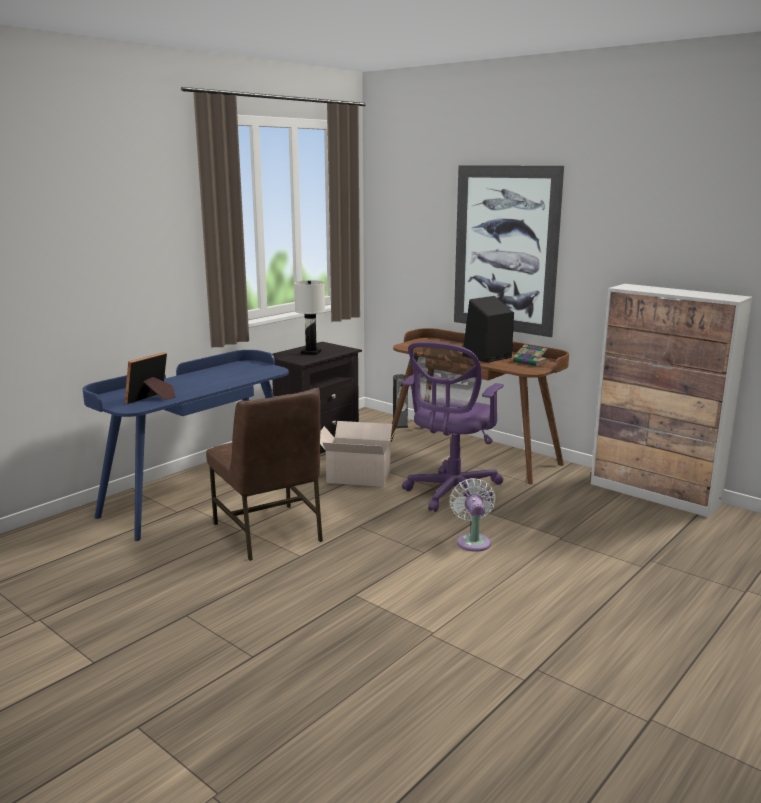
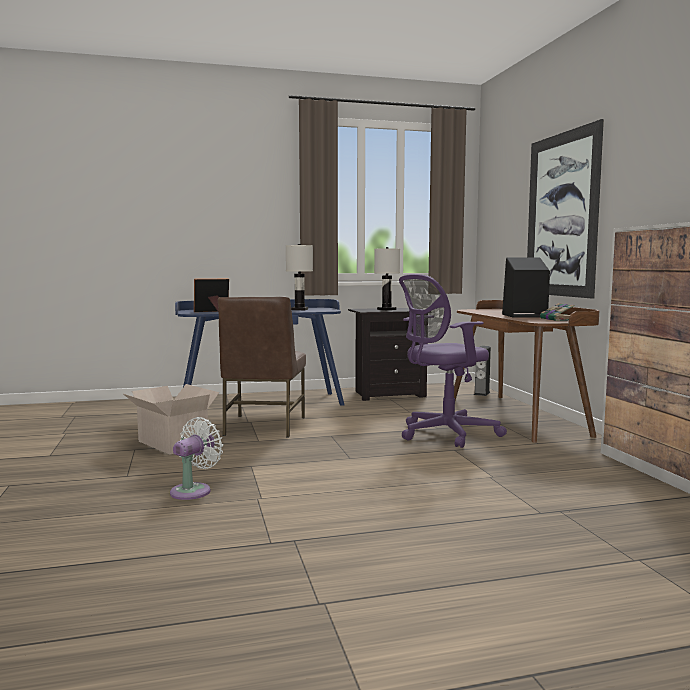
camera: 35 degrees right, 10 degrees down
cardboard box [320,421,396,487] -> cardboard box moved to [124,384,219,455]
white fan [450,478,496,552] -> white fan moved to [170,417,223,500]
none -> white table lamp [286,244,313,310]

